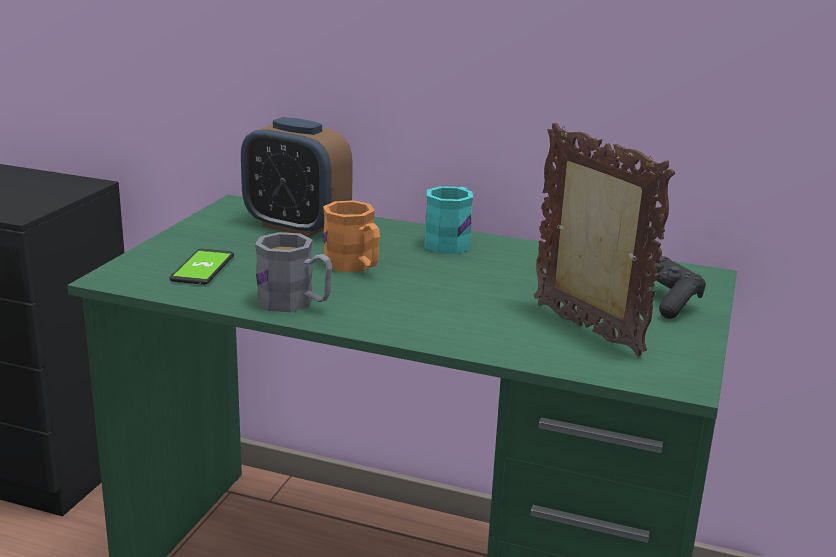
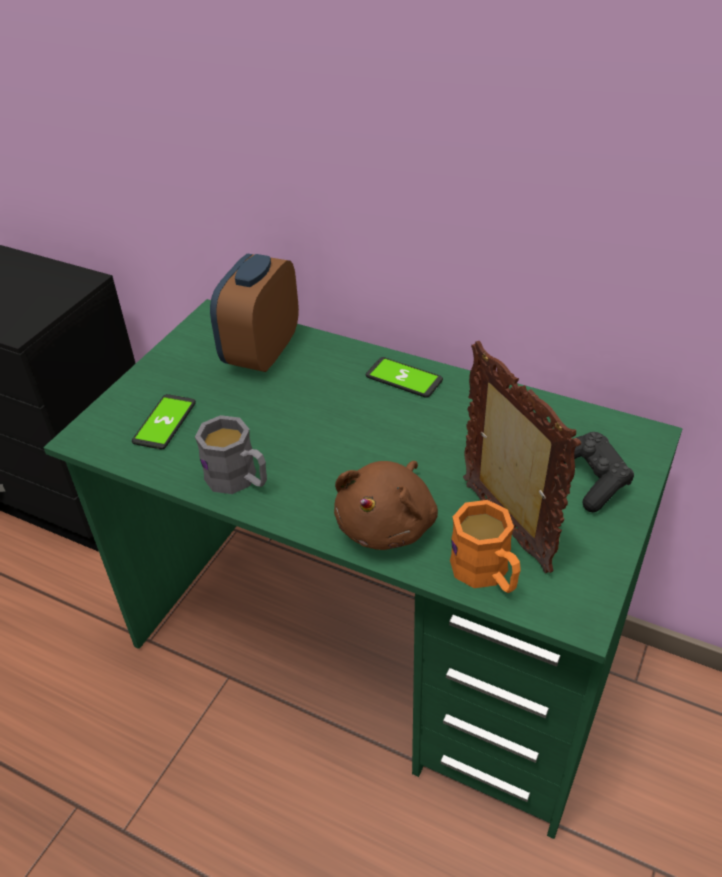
camera: 10 degrees right, 20 degrees up
alarm clock [241,117,353,237] -> alarm clock turned 75 degrees clockwise [210,254,299,372]
orange mug [323,200,380,272] -> orange mug moved to [450,500,521,593]
turquoise mug [425,186,473,254] -> phone [366,357,443,398]
none -> brown plush toy [334,461,438,550]

